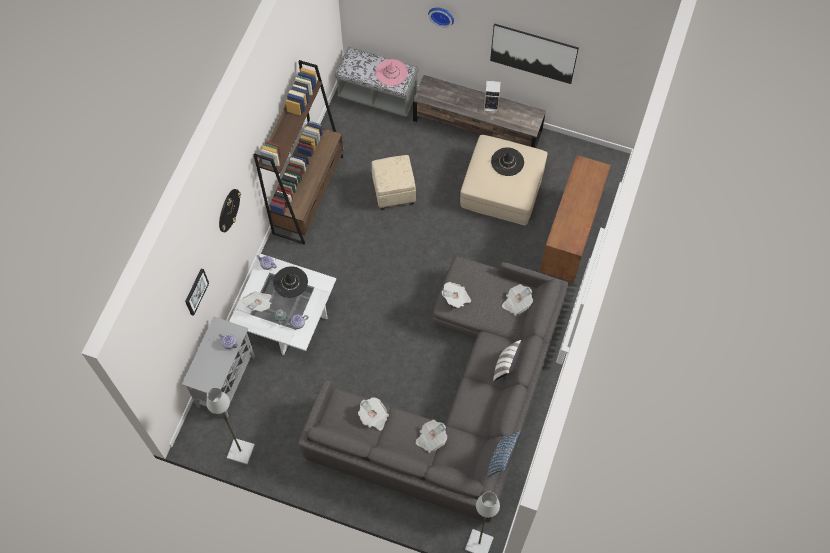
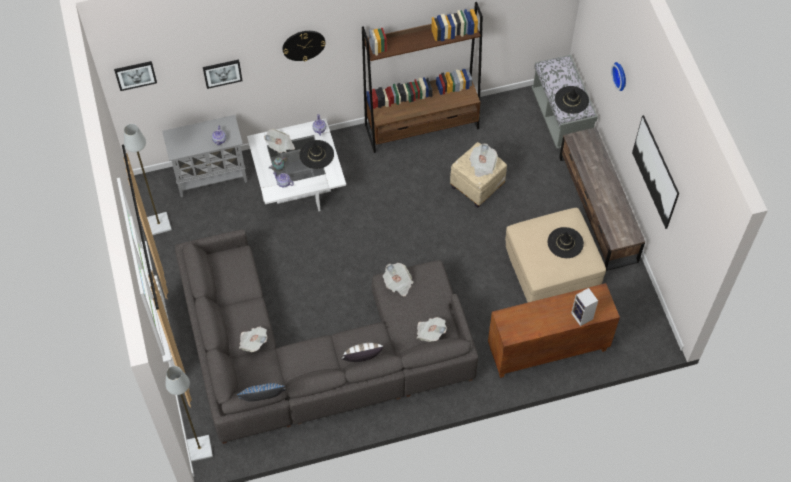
camera: 55 degrees right, 5 degrees down
newspaper [358,397,389,431] -> newspaper moved to [469,144,498,177]
pink hat [376,59,408,86] -> black hat [555,86,589,114]
speaker [484,81,501,112] -> speaker moved to [571,288,598,326]
none -> picture [114,61,157,91]

